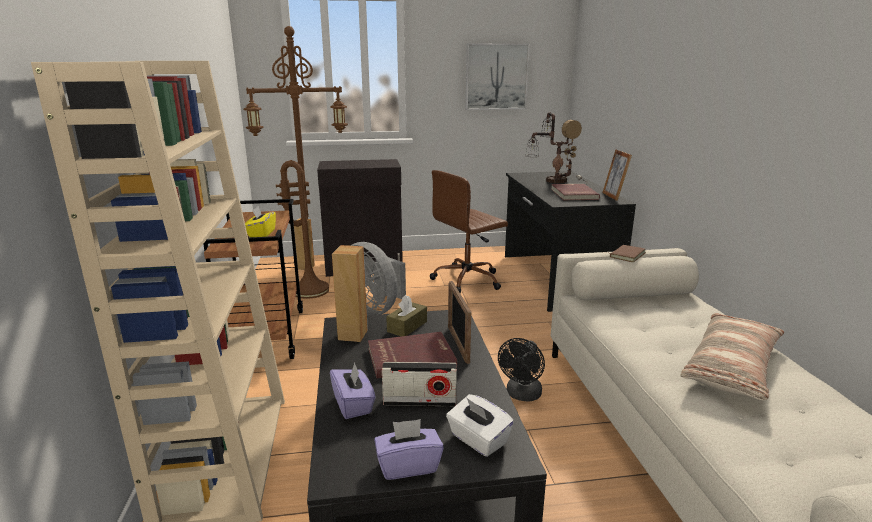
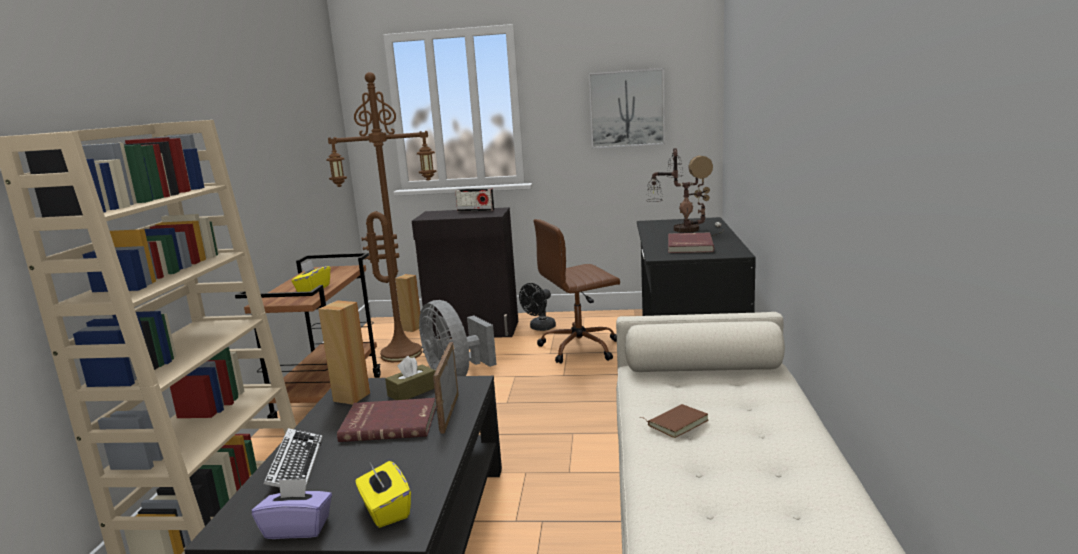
camera: 15 degrees right, 5 degrees down
purple tissue box [330,362,376,419] -> keyboard [264,428,323,491]
radio [382,362,457,406] -> radio moved to [455,188,494,211]
white tissue box [446,394,514,457] -> yellow tissue box [355,461,411,528]
black fan [498,338,545,402] -> black fan moved to [519,283,556,331]
picture frame [602,149,632,201] -> none
brown book [607,245,646,262] -> brown book moved to [642,404,708,438]
pillow [680,313,784,400] -> none

